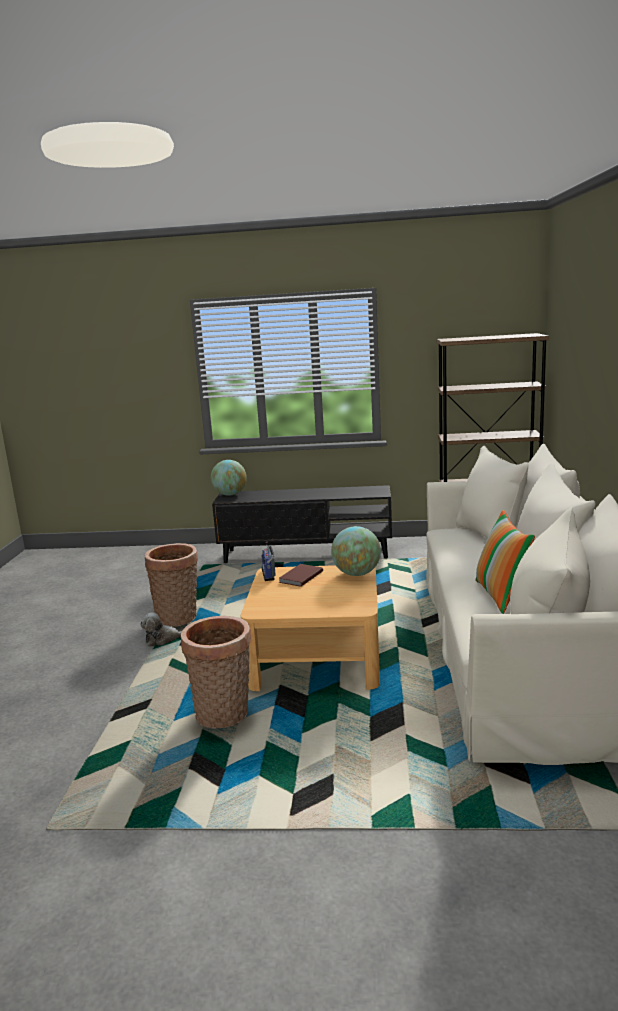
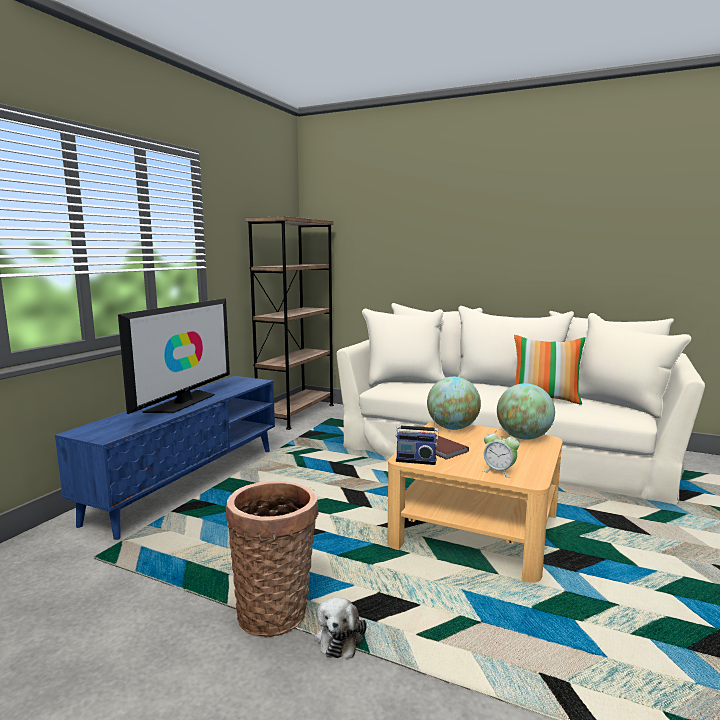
camera: 70 degrees left, 5 degrees down
basket [181,616,251,728] -> none
globe [211,460,247,496] -> globe moved to [497,383,555,440]
black tv stand [212,485,392,563] -> blue tv stand [55,376,275,540]
none -> television [118,298,230,414]
none -> alarm clock [483,429,519,478]

